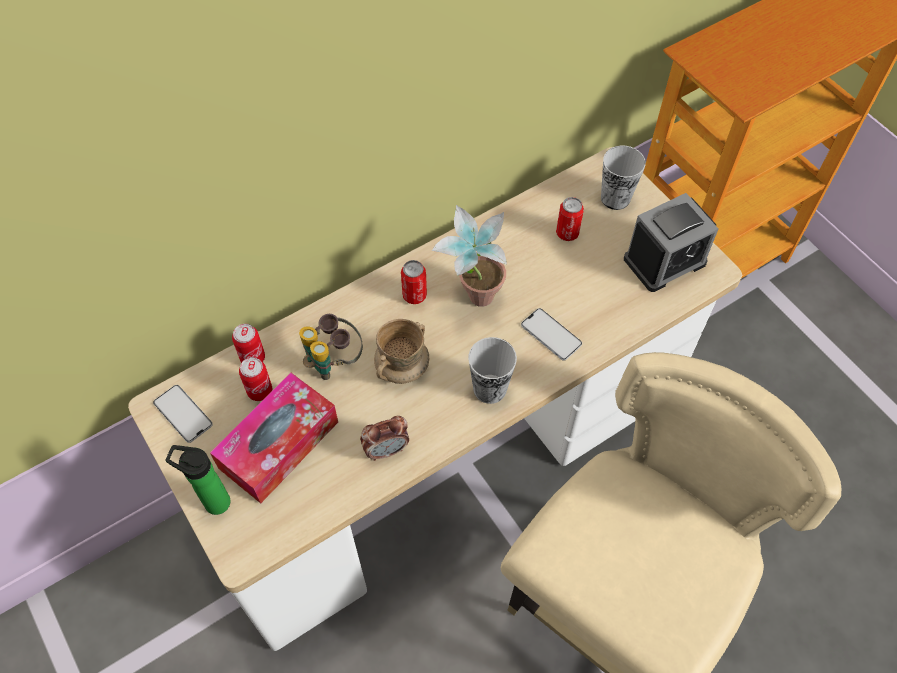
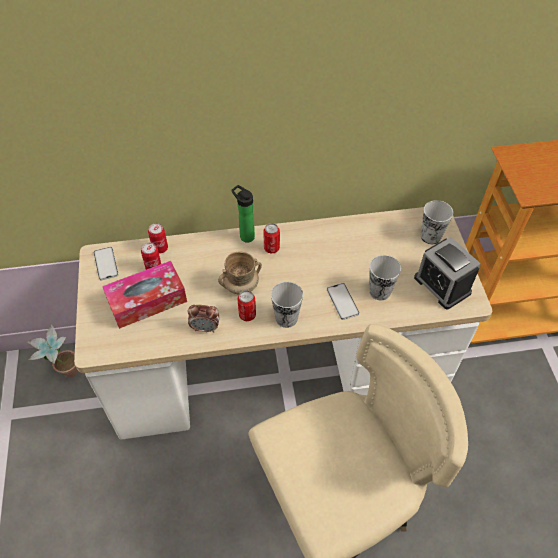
camera: 25 degrees right, 5 degrees down
bottle [166,445,231,515] -> bottle moved to [231,185,255,243]
binoculars [299,314,363,380] -> none
potted plant [432,205,507,307] -> potted plant moved to [27,325,78,378]
can [556,197,584,241] -> can moved to [237,290,256,321]
alarm clock [624,193,718,292] -> alarm clock turned 60 degrees clockwise [414,237,481,309]
none -> cup [369,255,401,300]

